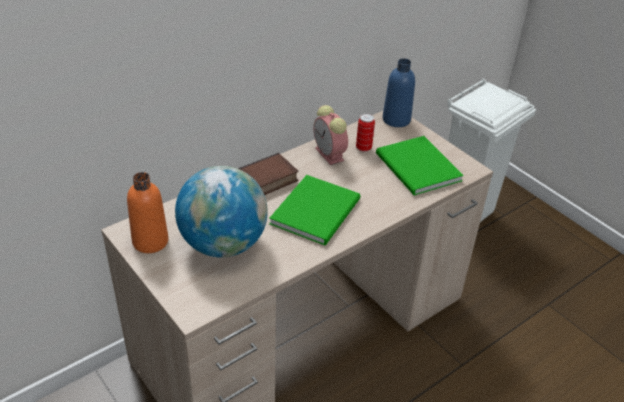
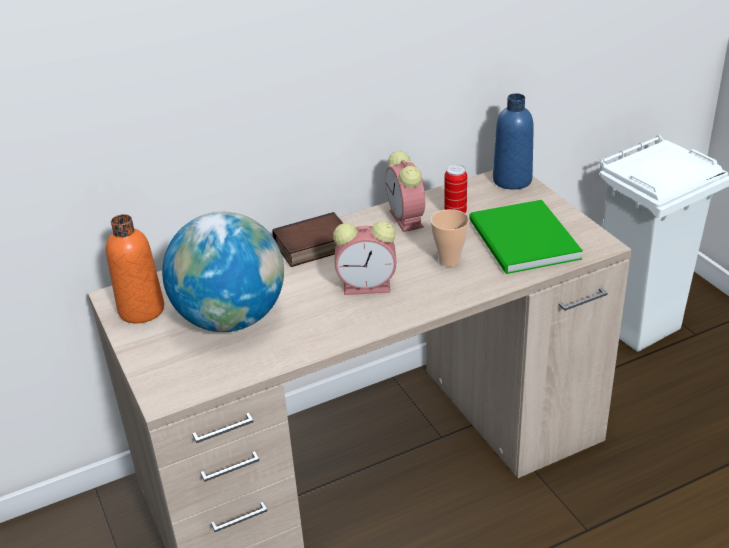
camera: 15 degrees right, 5 degrees down
green book [269,175,360,245] -> alarm clock [333,221,396,295]
none -> cup [430,209,470,267]

